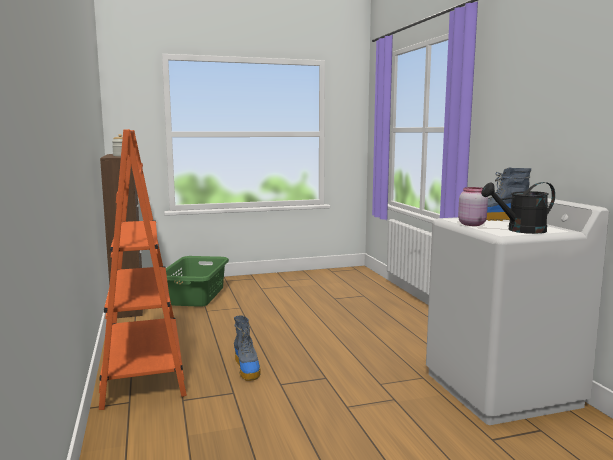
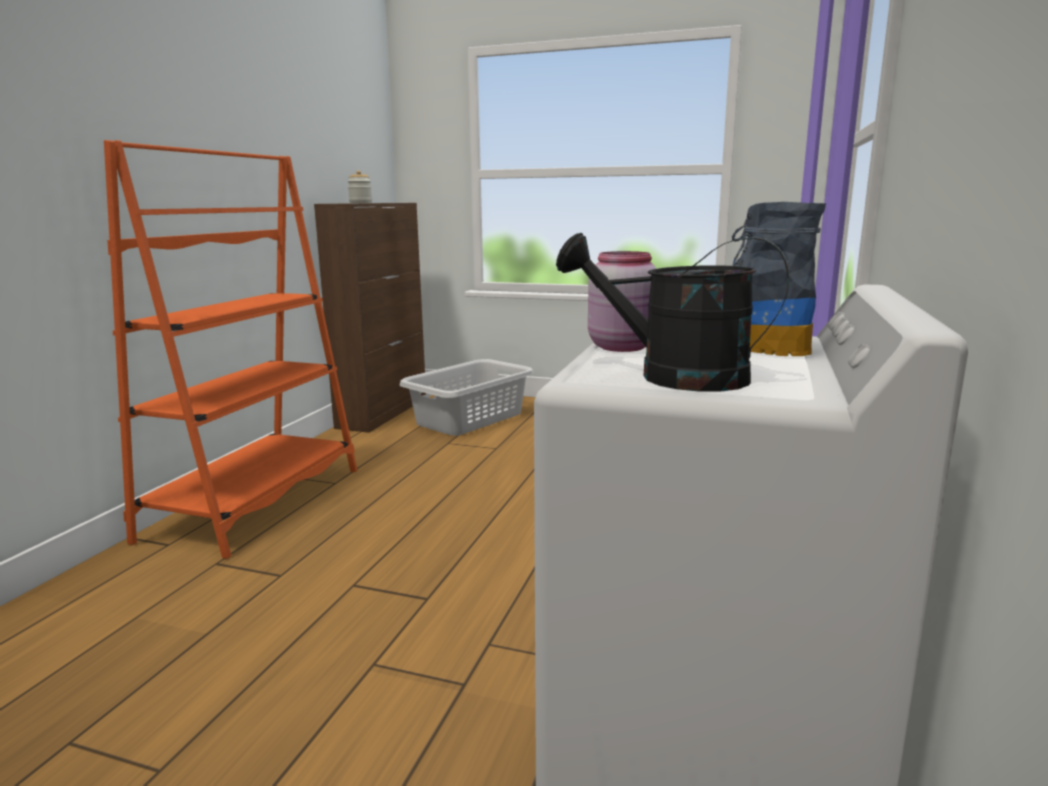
camera: 35 degrees right, 5 degrees up
green laundry basket [166,256,229,307] -> grey laundry basket [400,359,534,436]
boot [234,316,261,381] -> none

